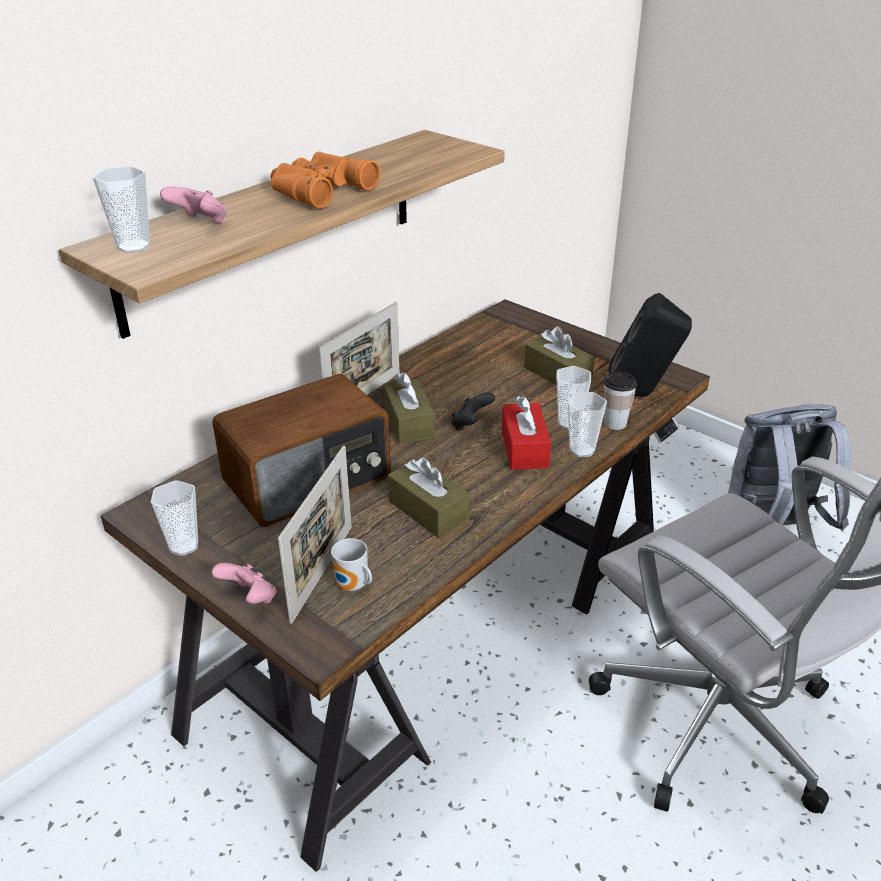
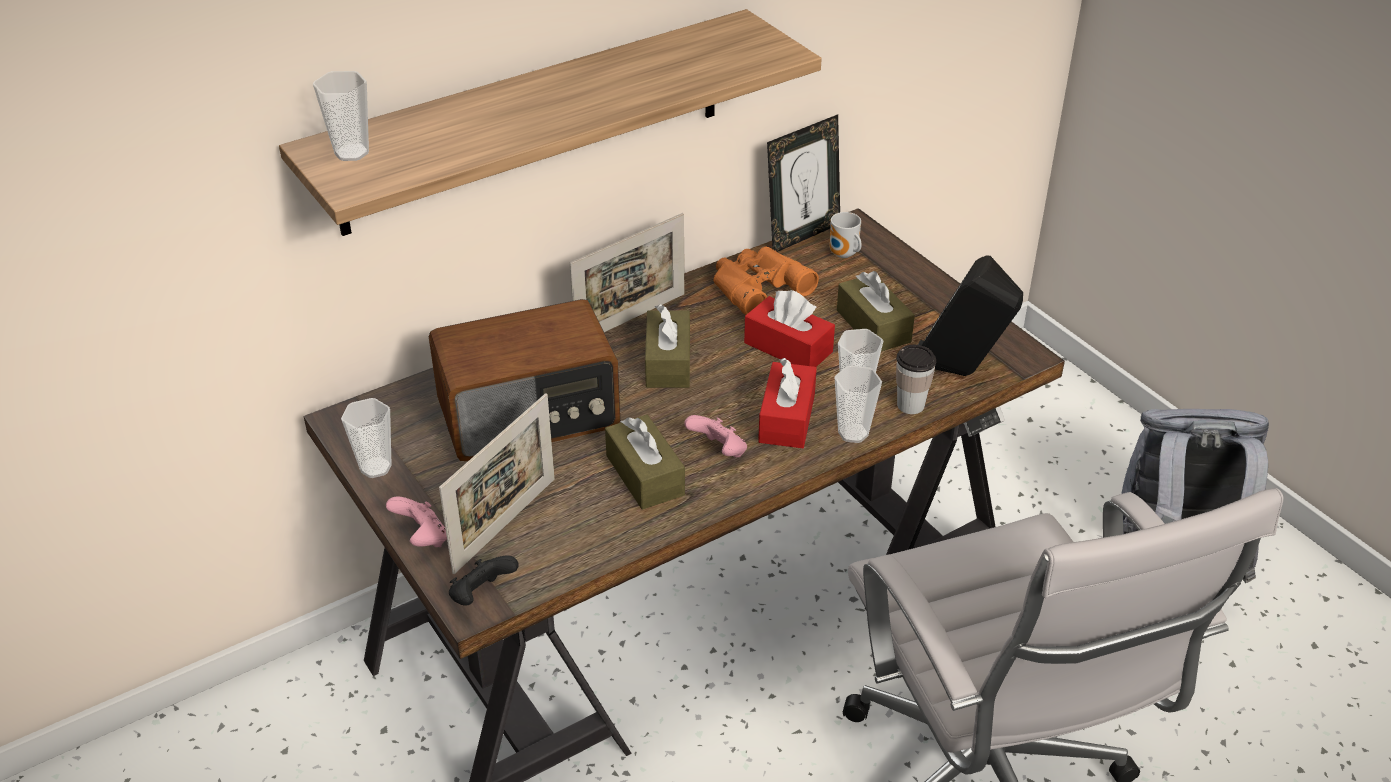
camera: 15 degrees right, 5 degrees up
pink game controller [160,187,227,224] -> pink game controller moved to [684,415,747,458]
orange binoculars [271,151,380,209] -> orange binoculars moved to [713,246,819,315]
mug [331,538,372,591] -> mug moved to [830,212,862,258]
black game controller [451,392,495,431] -> black game controller moved to [449,555,519,606]
none -> red tissue box [744,290,835,367]
none -> picture frame [767,115,840,252]

